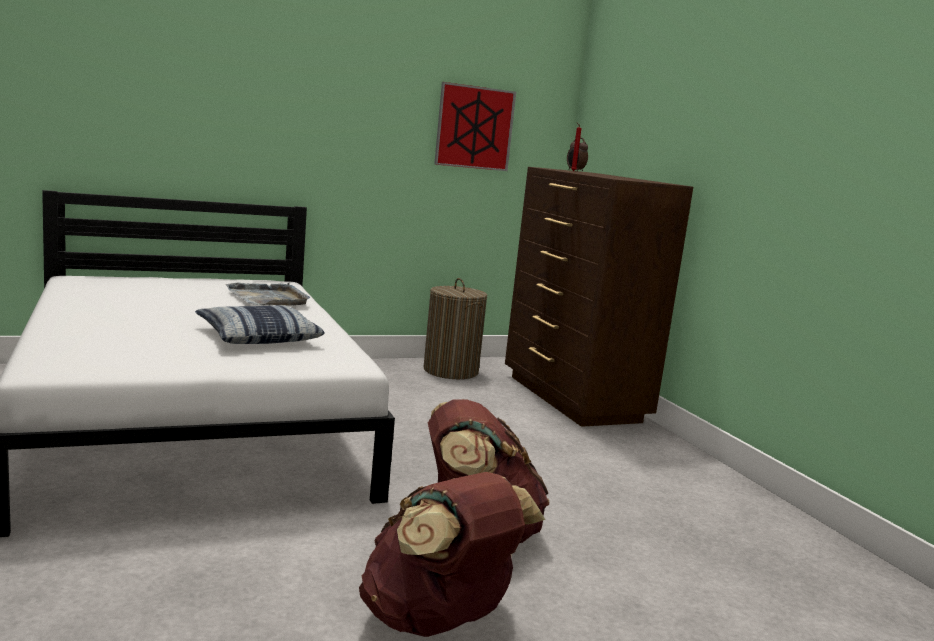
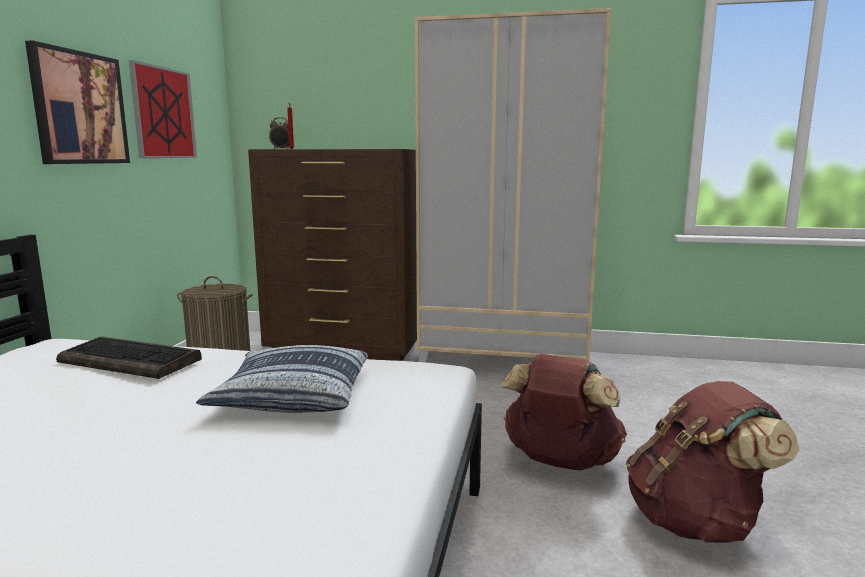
camera: 55 degrees left, 0 degrees up
grey tray [225,282,310,305] -> keyboard [56,337,202,379]
none -> picture [25,40,130,164]
none -> beige wardrobe [414,8,612,363]

